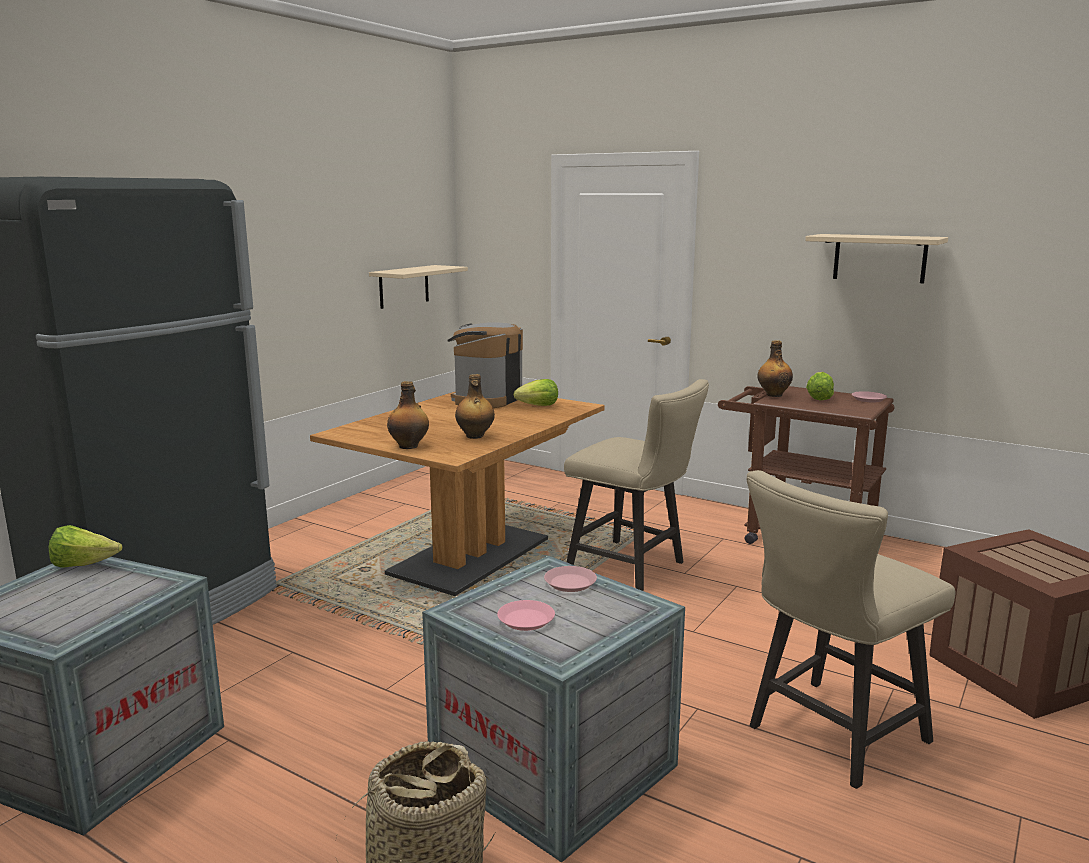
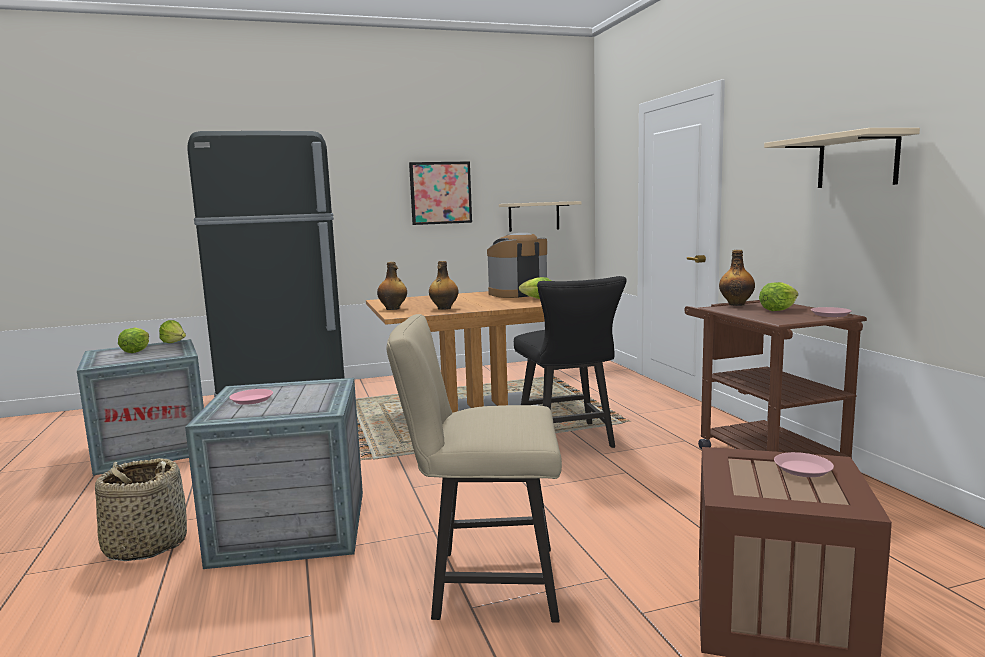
camera: 40 degrees right, 5 degrees down
pink plate [544,566,597,592] -> pink plate moved to [774,452,834,477]
beige chair [564,379,709,591] -> black chair [514,276,626,448]
none -> lettuce [118,328,149,353]
none -> picture [409,162,472,225]

